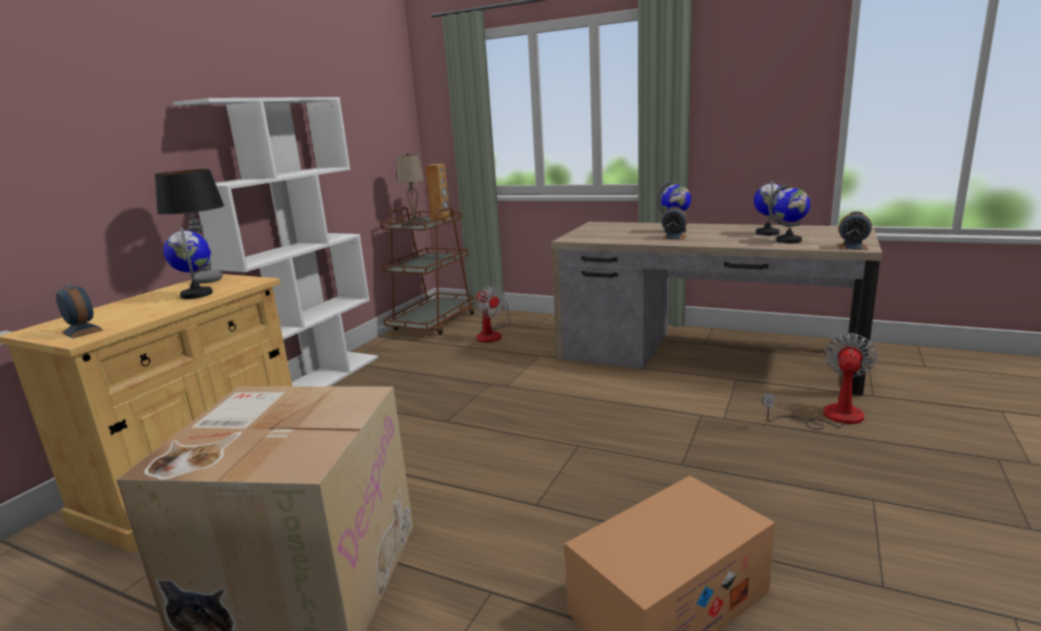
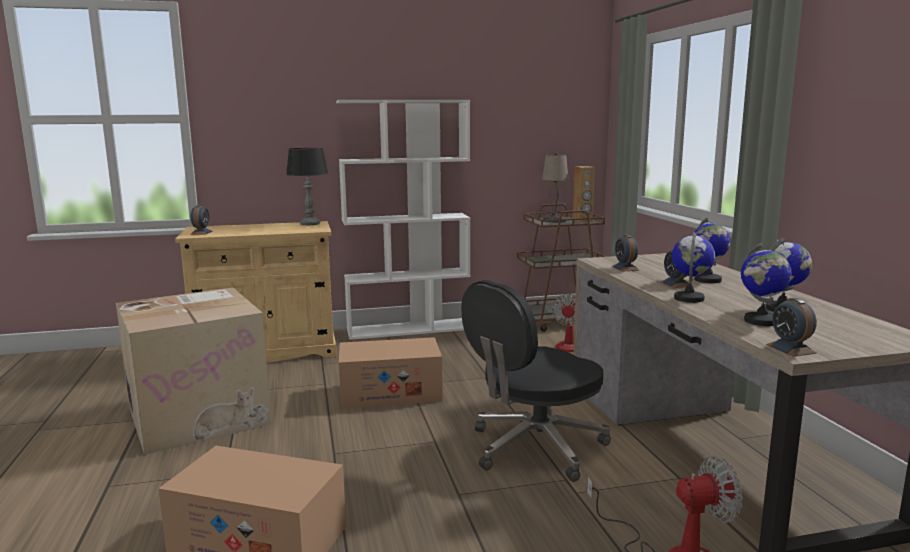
camera: 50 degrees right, 5 degrees down
globe [163,227,213,299] -> globe moved to [672,232,715,303]
none -> cardboard box [339,337,443,409]
none -> black office chair [461,280,611,482]
none -> alarm clock [612,235,640,272]

